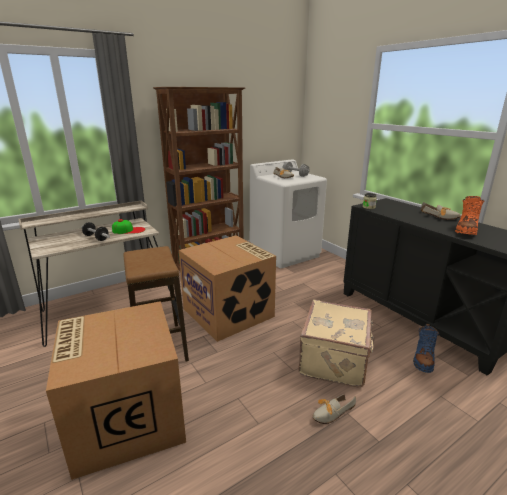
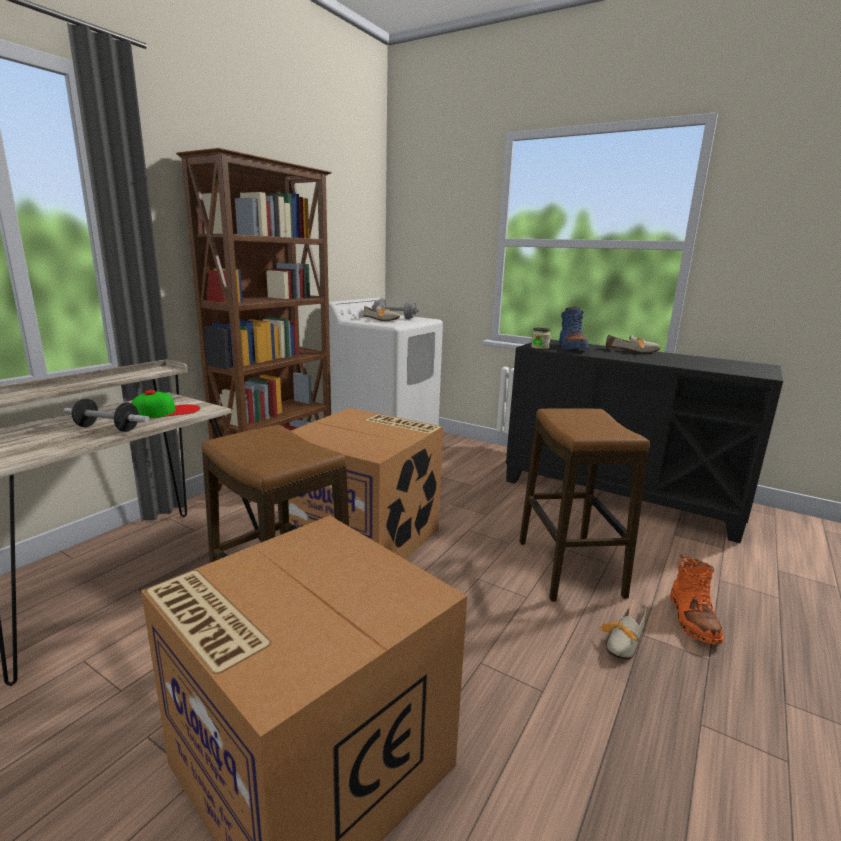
camera: 25 degrees left, 5 degrees down
beige suitcase [298,300,374,388] -> stool [519,408,650,602]
blue boot [413,324,439,373] -> blue boot moved to [558,307,589,350]
orange boot [455,196,484,235] -> orange boot moved to [670,554,723,645]

